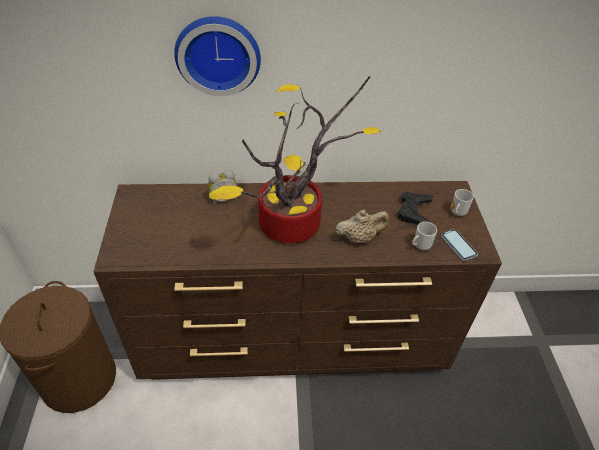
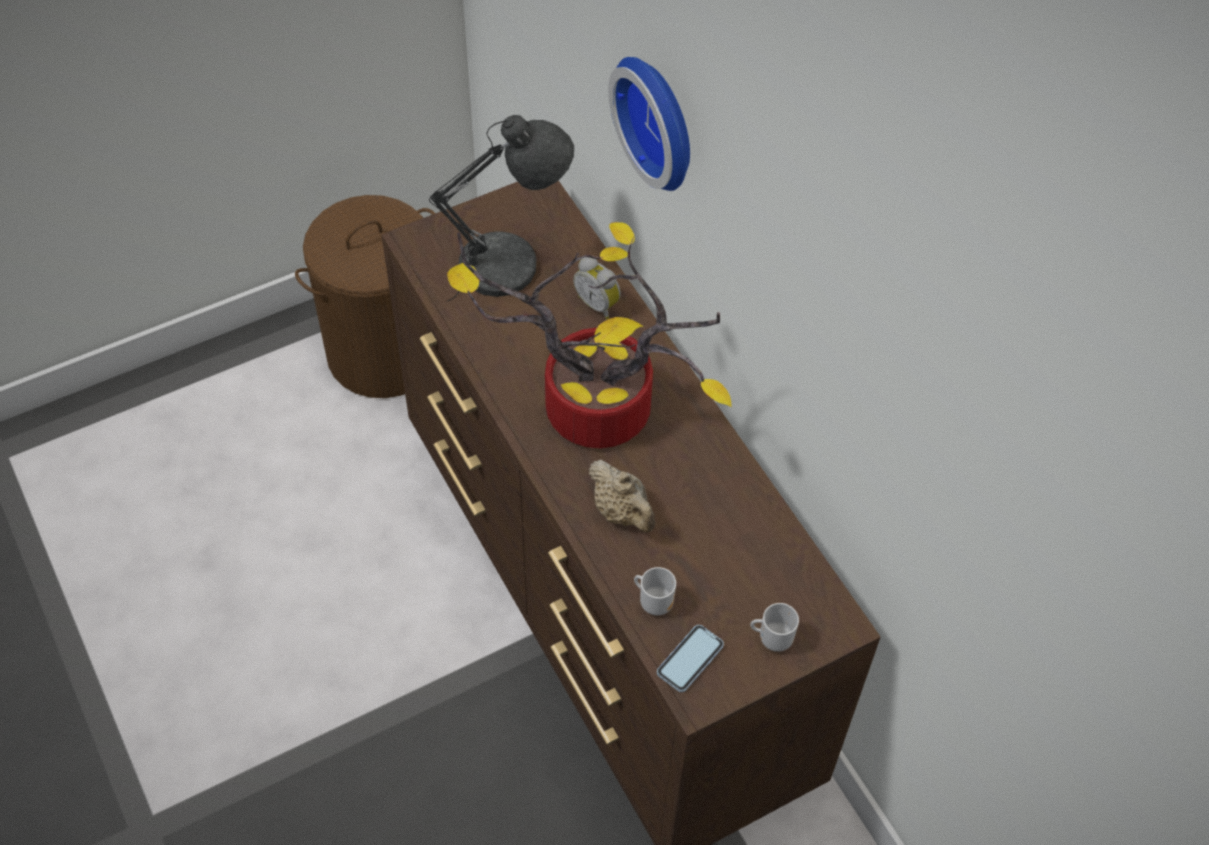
camera: 65 degrees right, 10 degrees up
black game controller [397,192,433,224] -> none
none -> grey table lamp [429,115,574,302]

